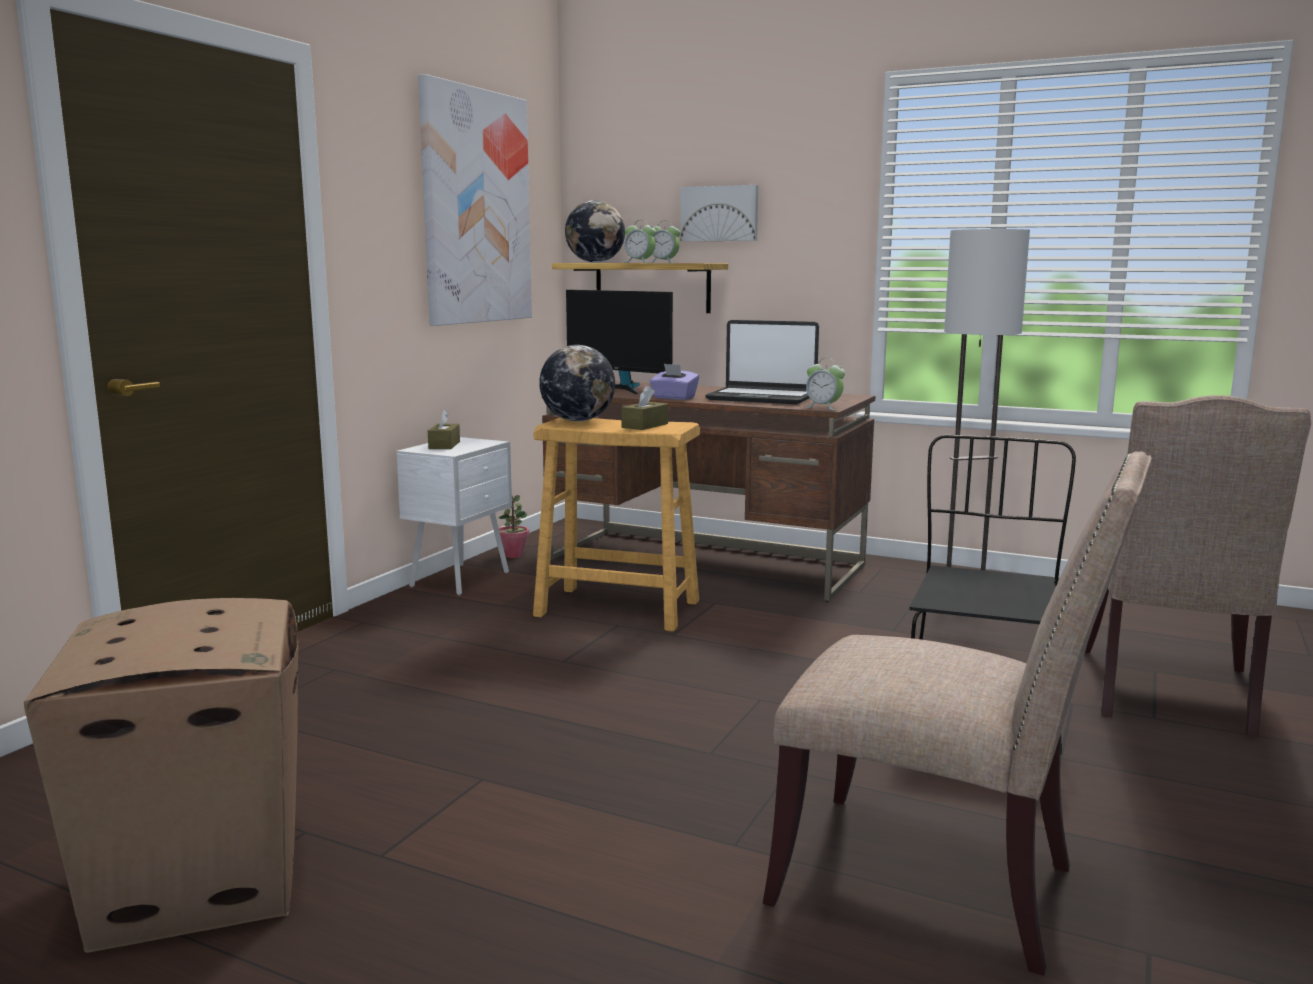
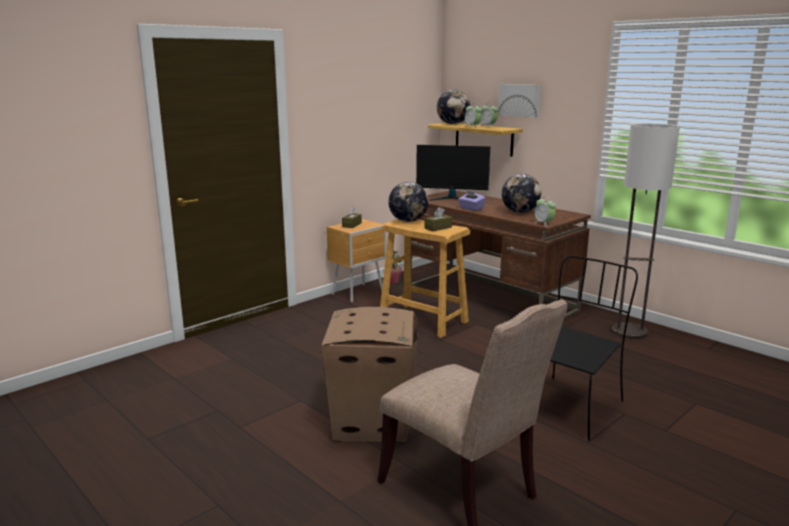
camera: 20 degrees right, 5 degrees up
cardboard box [24,598,299,953] -> cardboard box moved to [321,307,419,442]
white nightstand [396,437,512,596] -> brown nightstand [327,219,387,303]
picture [418,74,532,326] -> none
monitor [566,290,673,394] -> monitor turned 45 degrees counterclockwise [416,145,490,201]
laptop [705,320,819,404] -> globe [502,174,541,213]
beige chair [1085,395,1311,738] -> none

